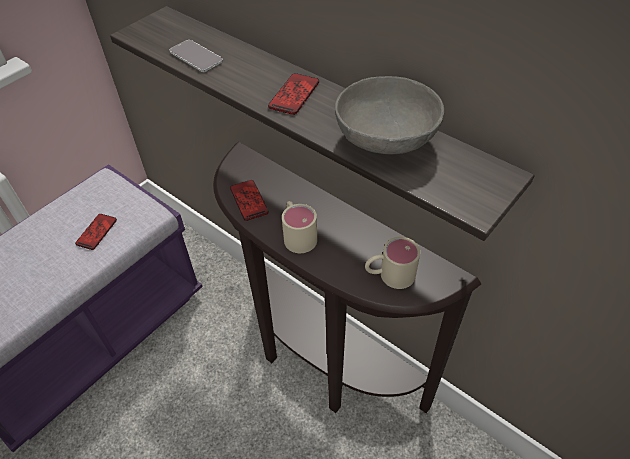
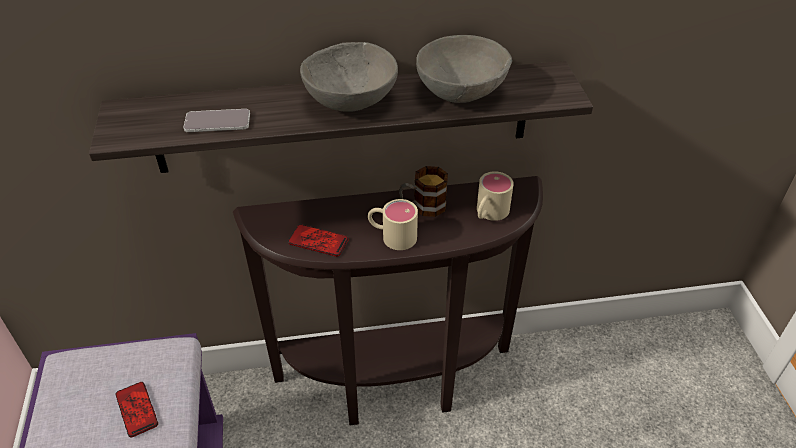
camera: 50 degrees left, 5 degrees down
phone [268,73,319,115] -> grey bowl [300,42,398,112]
none -> mug [399,166,448,217]

